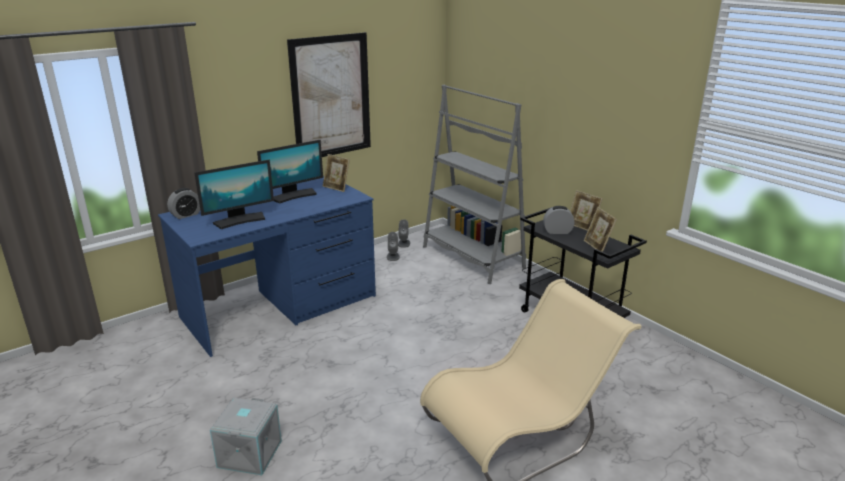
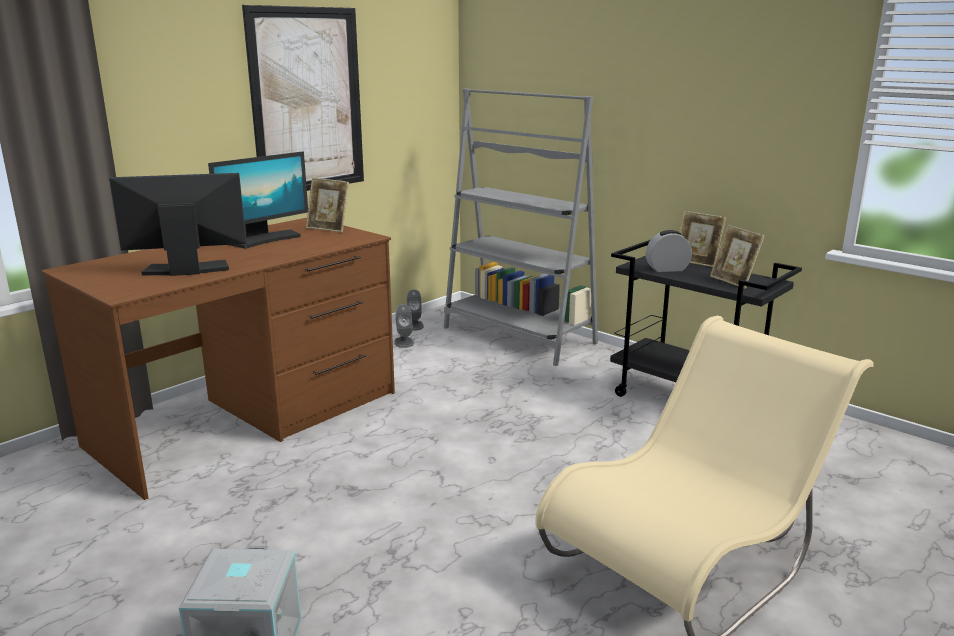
camera: 10 degrees left, 5 degrees down
blue desk [158,176,376,357] -> brown desk [41,218,395,500]
alarm clock [167,188,200,219] -> none
monitor [194,160,274,229] -> monitor turned 150 degrees counterclockwise [109,173,247,276]

